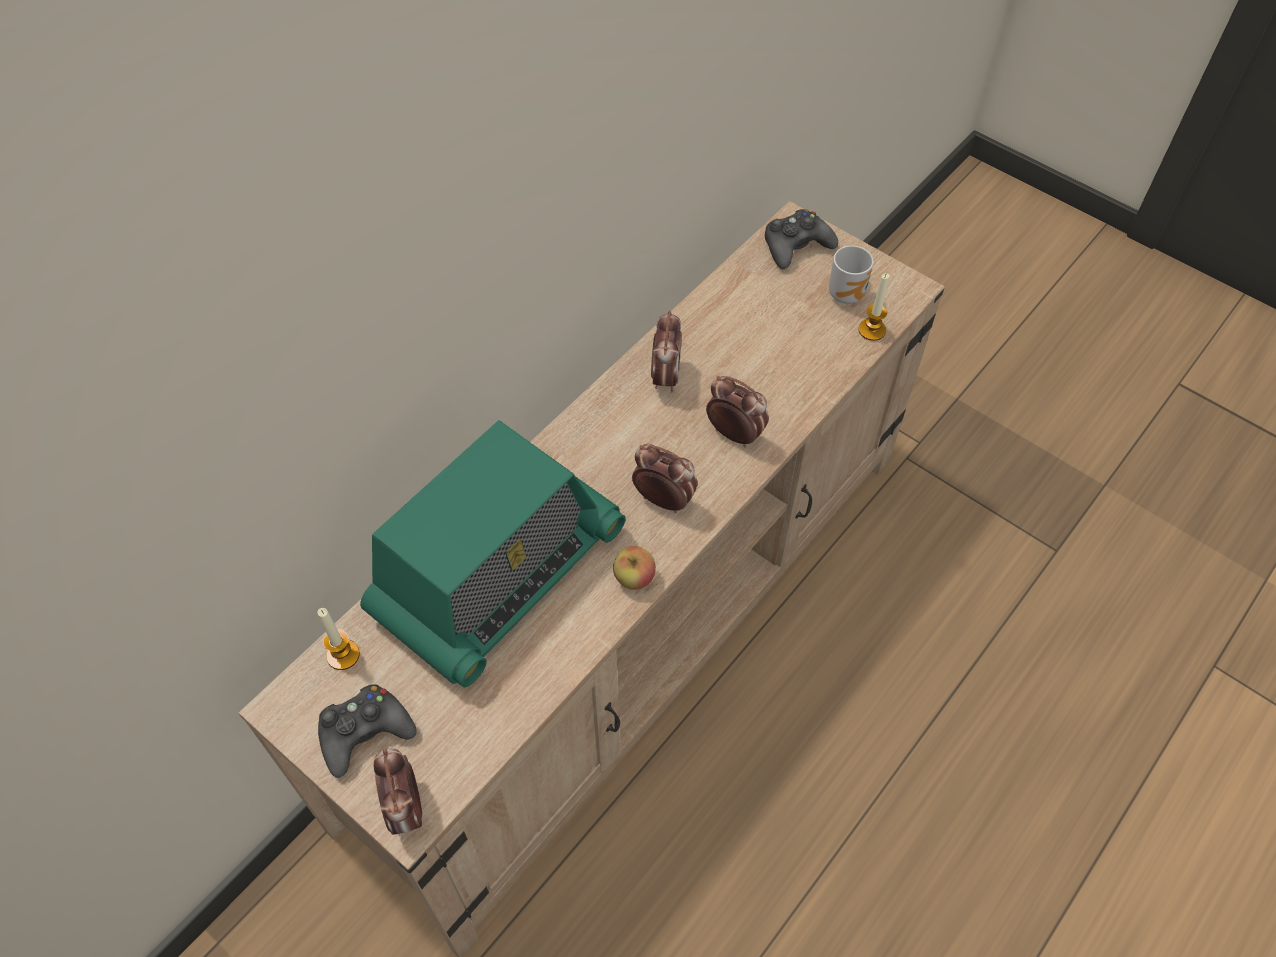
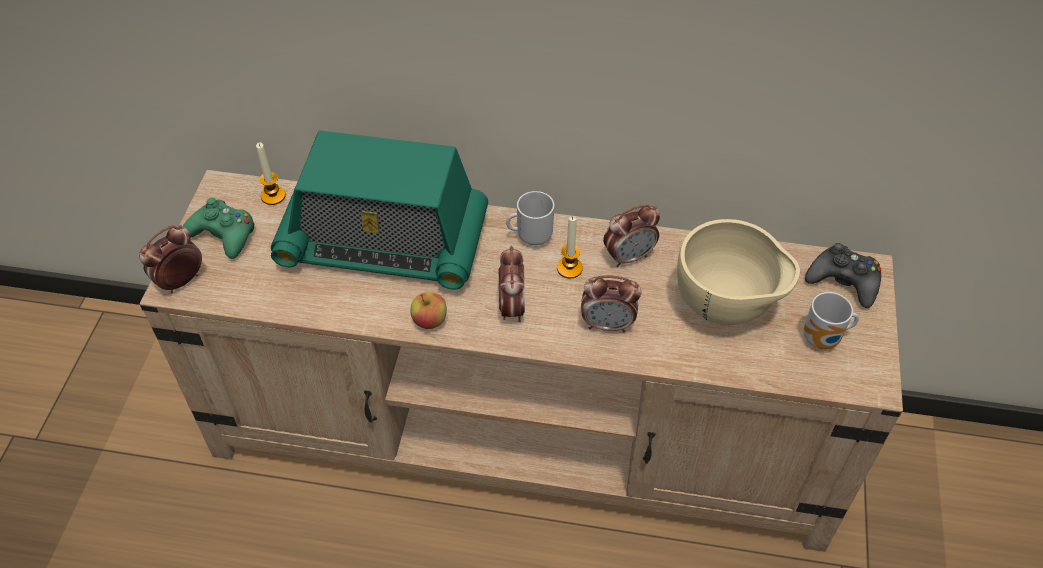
camera: 60 degrees right, 5 degrees down
black game controller [318,684,417,778] -> green game controller [183,198,255,259]
alarm clock [706,376,769,447] -> alarm clock turned 90 degrees clockwise [581,275,641,332]
candle [859,273,890,341] -> candle moved to [557,216,583,279]
none -> mug [506,191,554,245]
none -> beige bowl [677,219,800,325]

